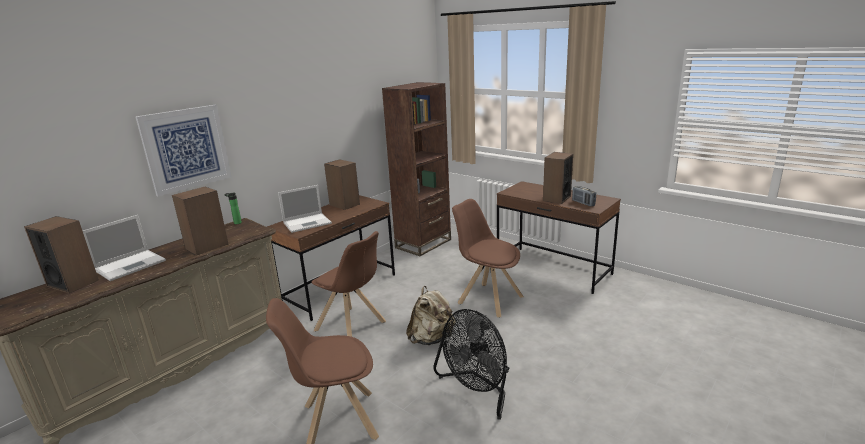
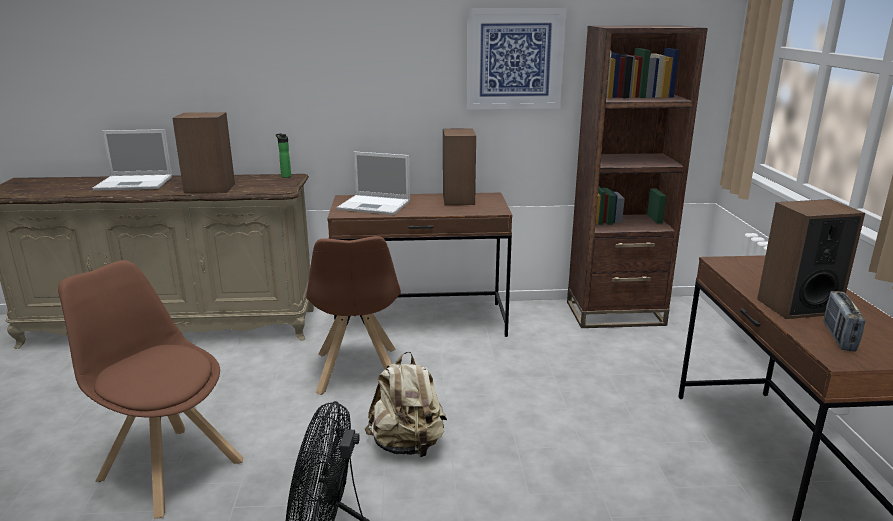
camera: 45 degrees right, 0 degrees up
speaker [24,216,99,294] -> none
picture [136,105,231,196] -> picture moved to [466,8,566,109]
brown chair [452,199,524,318] -> none

